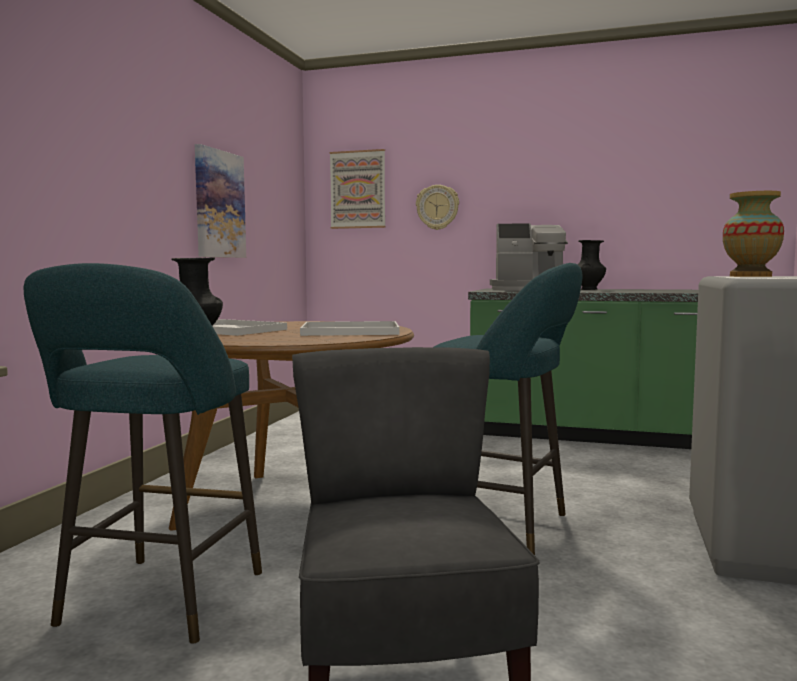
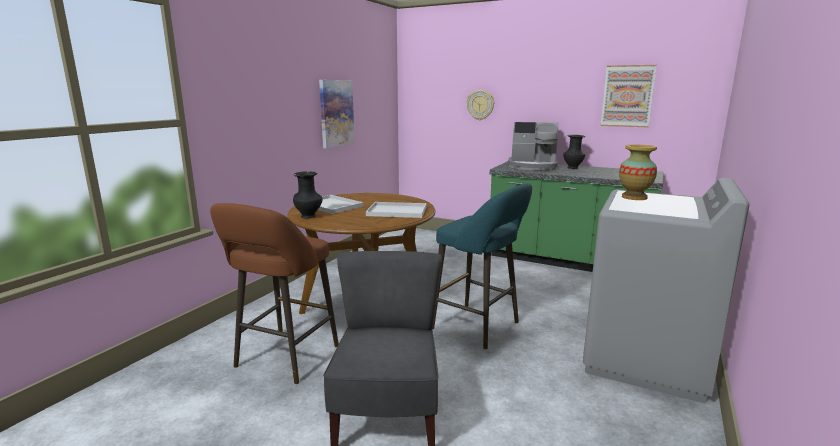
camera: 10 degrees right, 10 degrees up
turquoise stool [23,263,262,644] -> brown stool [210,203,339,384]
picture [329,149,386,229] -> picture moved to [600,65,657,127]

